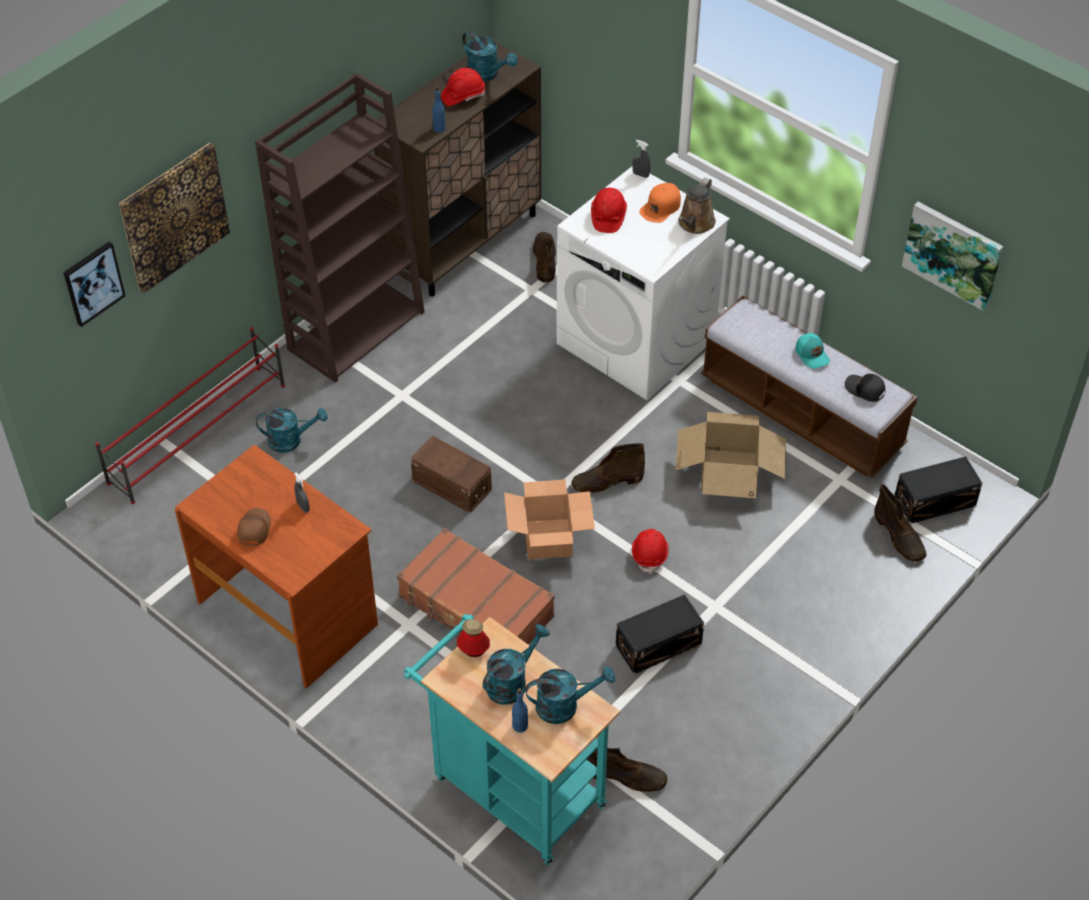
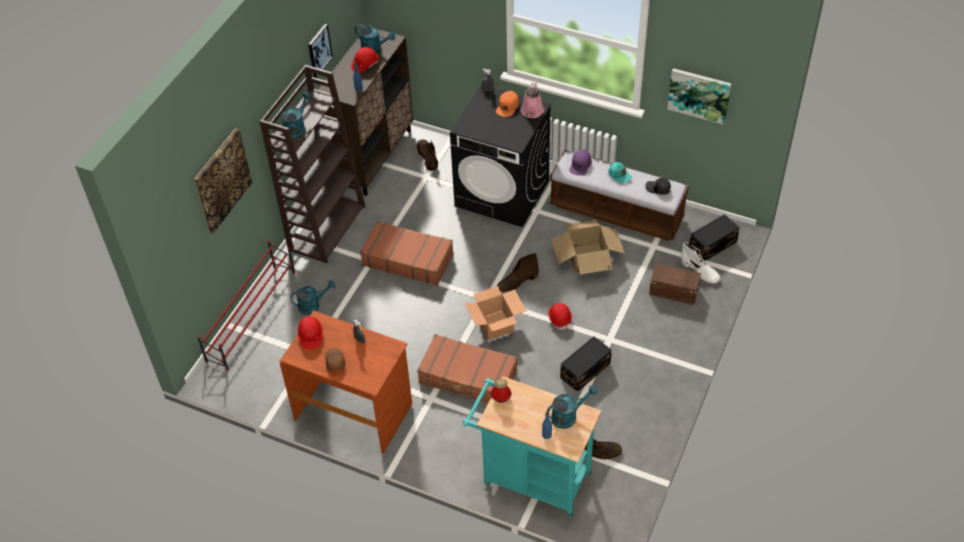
camera: 15 degrees left, 0 degrees up
picture [63,242,125,327] -> picture moved to [308,24,333,78]
brown storage box [411,436,492,513] -> brown storage box moved to [649,263,701,305]
turquoise watering can [483,624,550,705] -> turquoise watering can moved to [282,92,311,139]
white washing machine [556,166,730,400] -> black washing machine [450,85,551,227]
red hard hat [591,188,627,233] -> red hard hat moved to [297,316,323,350]
brown watering can [678,178,716,234] -> pink watering can [521,83,544,118]
brown boot [874,484,927,562] -> white boot [681,242,720,284]
none -> brown suitcase [360,221,454,286]
none -> purple cap [569,149,591,176]

